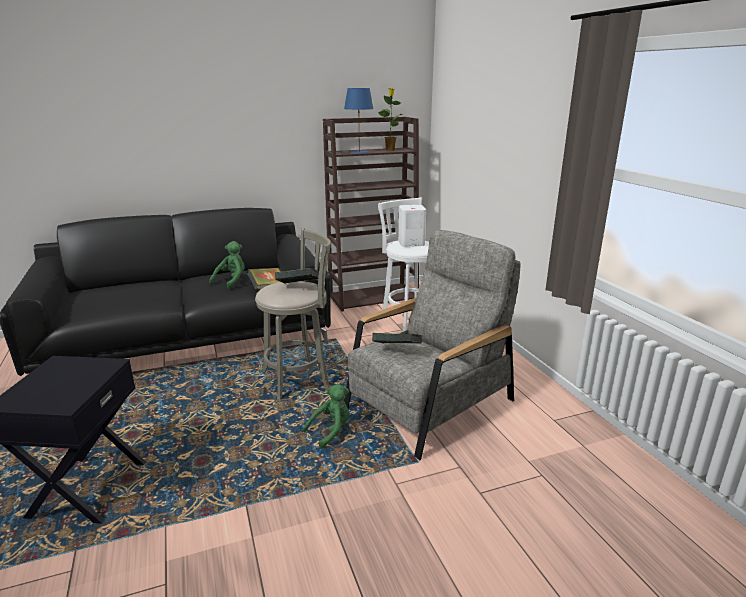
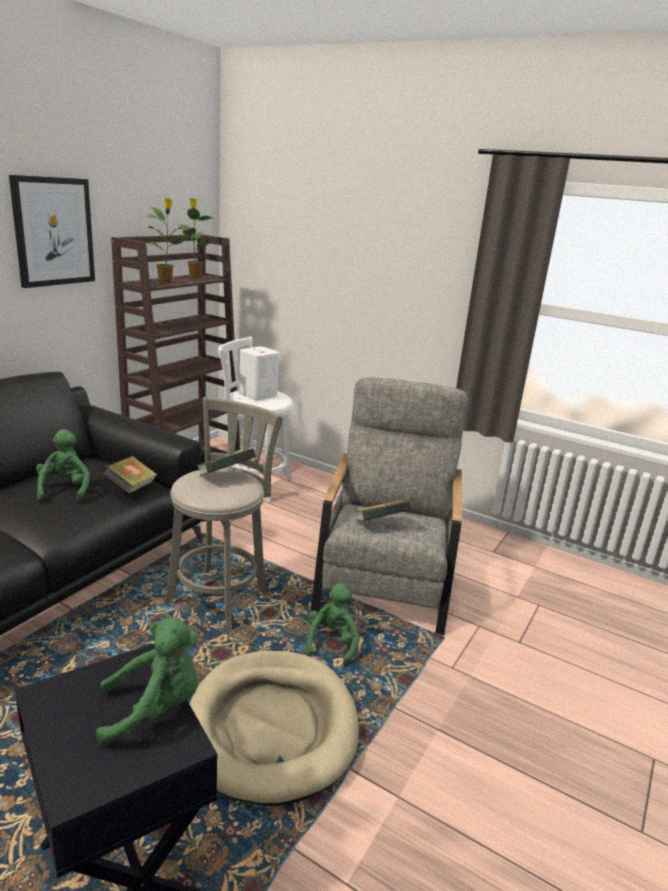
camera: 40 degrees left, 0 degrees up
blue table lamp [344,88,373,153] -> potted plant [146,198,187,284]
none -> picture [9,175,95,288]
none -> green plush toy [96,618,198,746]
none -> beige dog bed [189,651,359,806]

